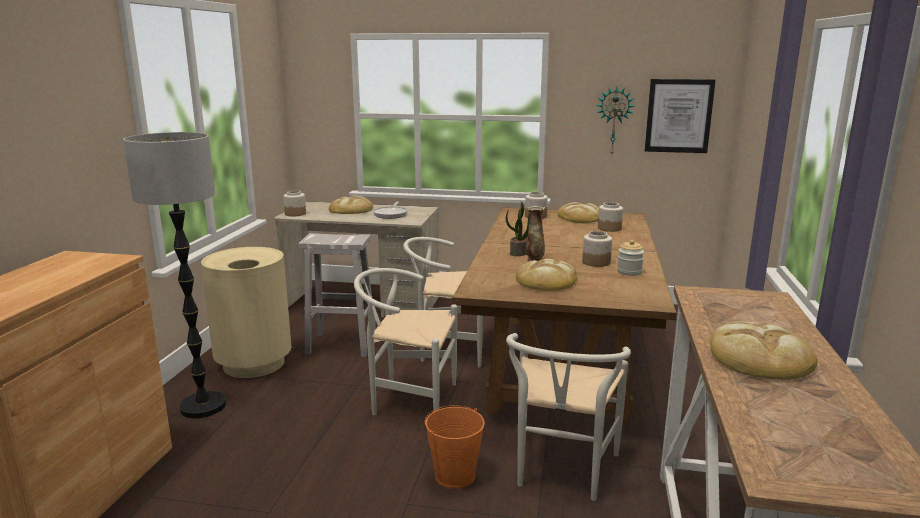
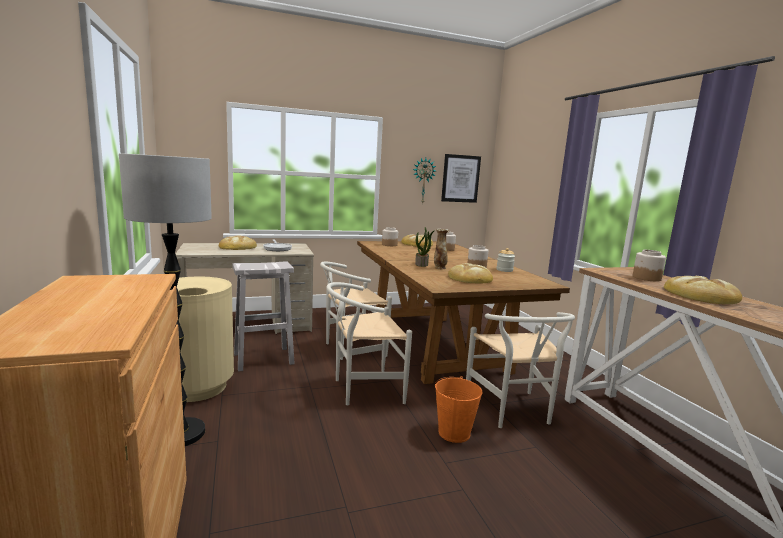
camera: 30 degrees left, 5 degrees down
jar [283,190,306,216] -> jar moved to [633,250,666,282]

